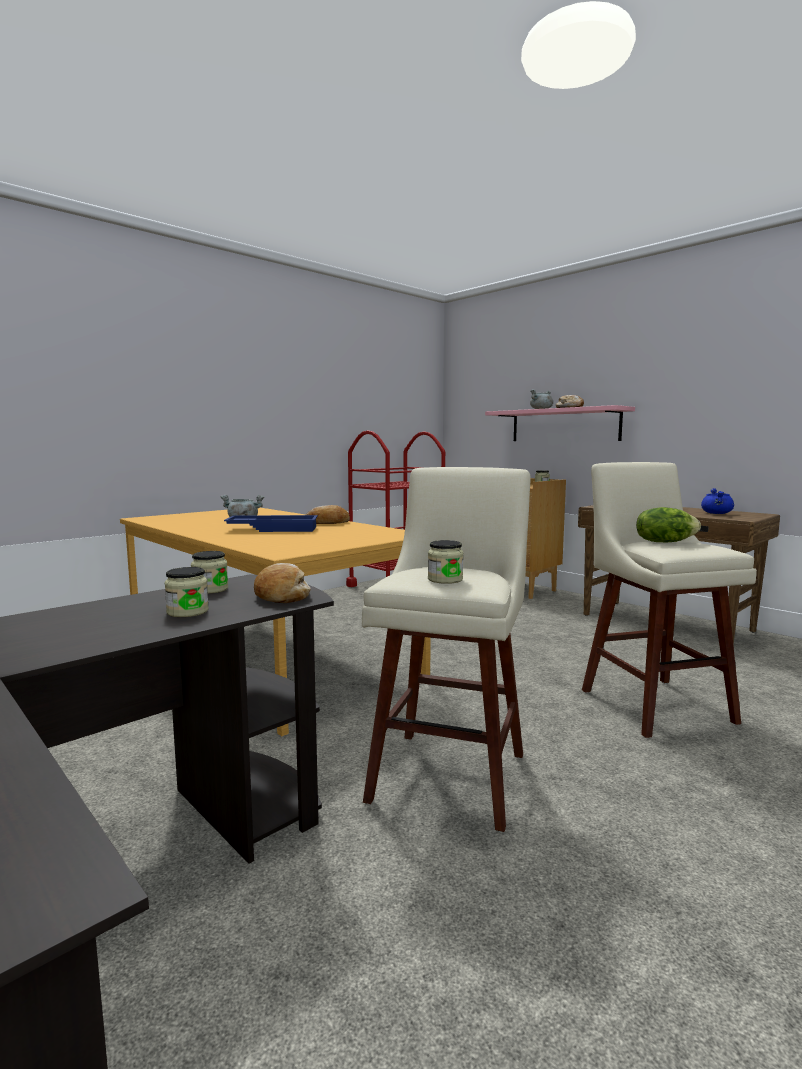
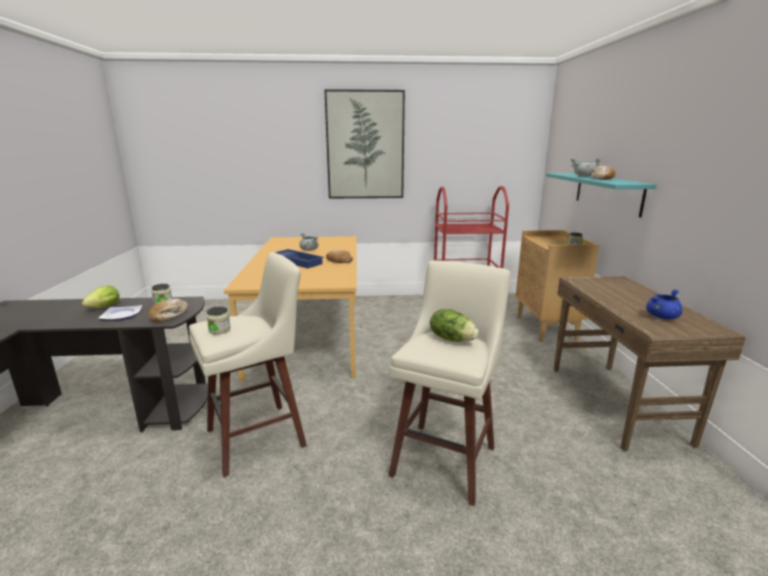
camera: 40 degrees right, 10 degrees up
jar [165,567,209,617] -> plate [98,305,142,320]
pink shelf [485,405,635,441] -> turquoise shelf [546,173,656,217]
none -> lettuce [81,285,119,308]
none -> picture [324,89,405,198]

